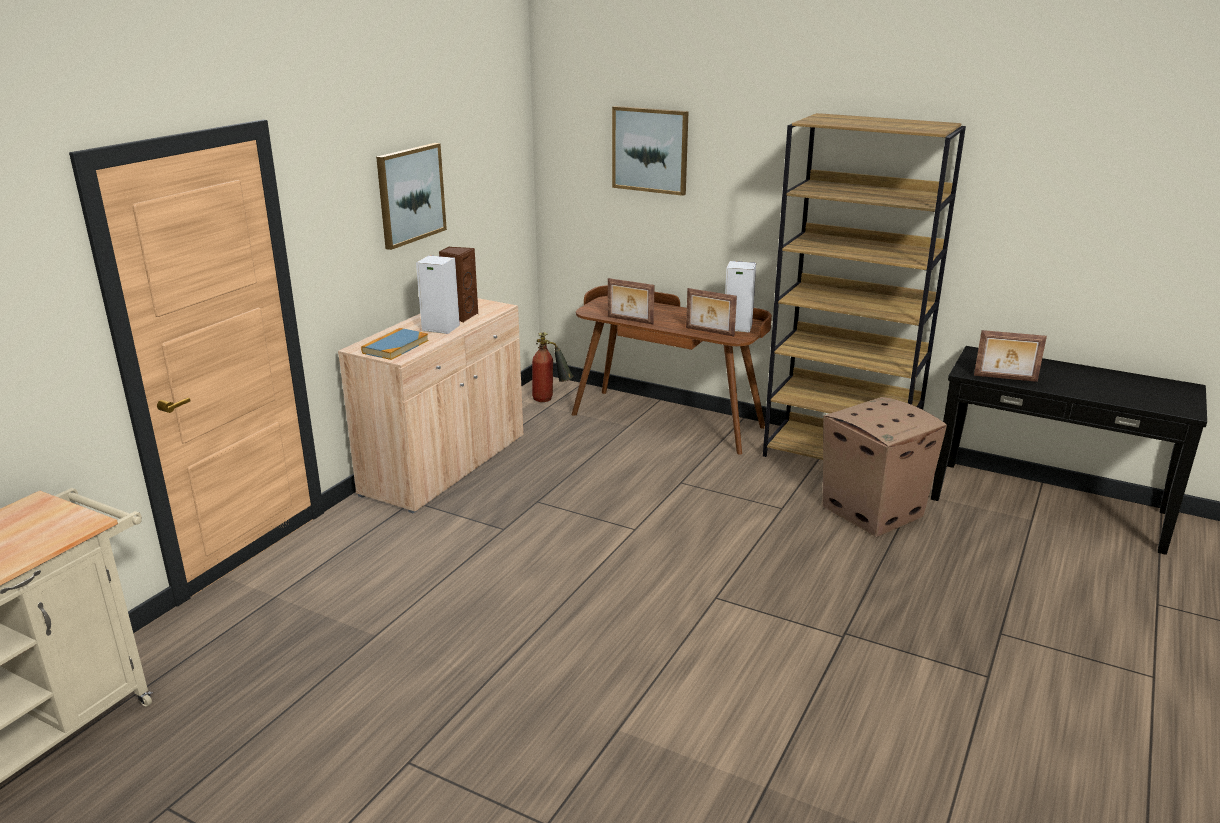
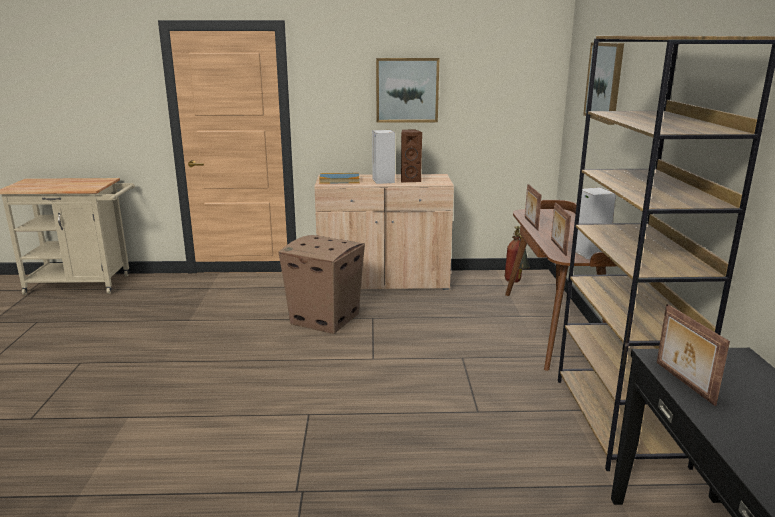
camera: 60 degrees right, 5 degrees down
cardboard box [823,397,947,537] -> cardboard box moved to [279,235,365,334]

